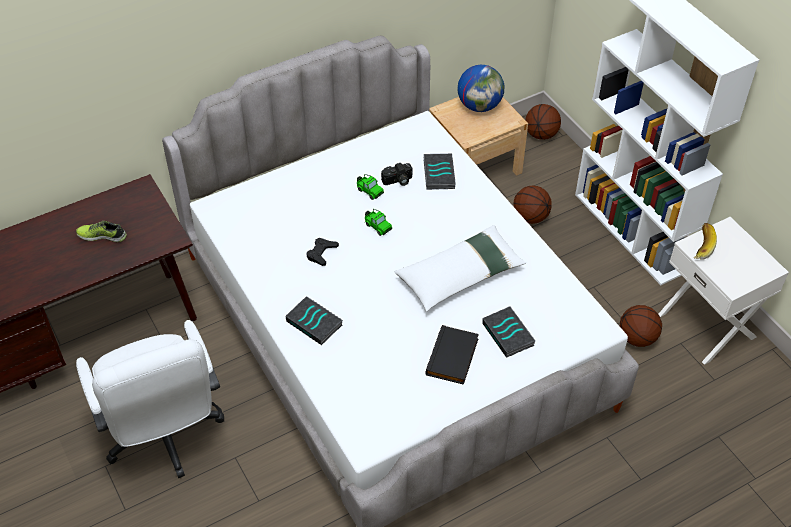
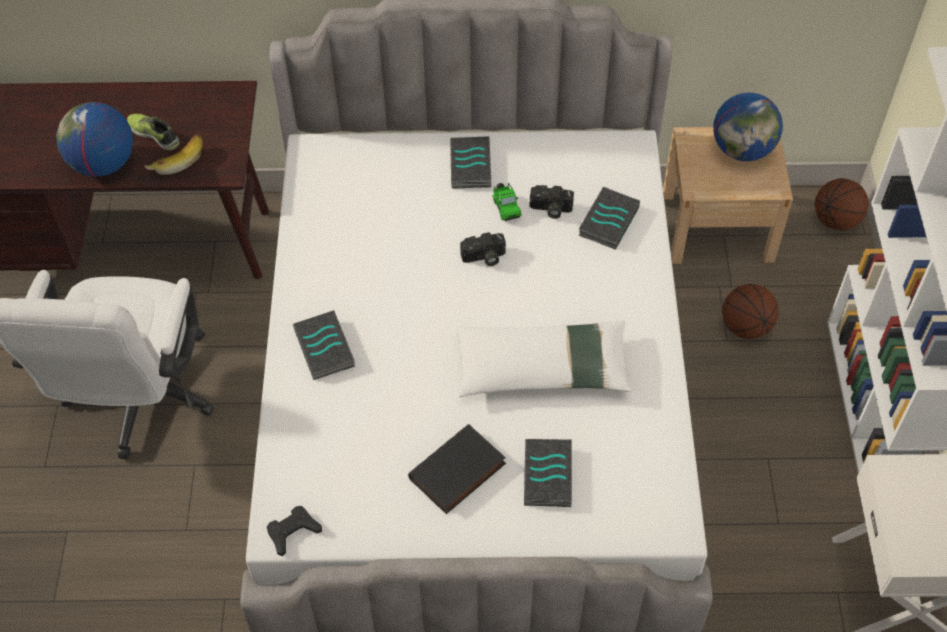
camera: 30 degrees right, 5 degrees up
black game controller [307,238,339,266] -> black game controller moved to [267,506,322,556]
toy car [365,209,392,236] -> camera [460,232,506,266]
basketball [620,305,662,347] -> none
banana [693,223,717,259] -> banana moved to [144,134,203,175]
none -> globe [56,102,133,177]
none -> book [450,136,491,189]

